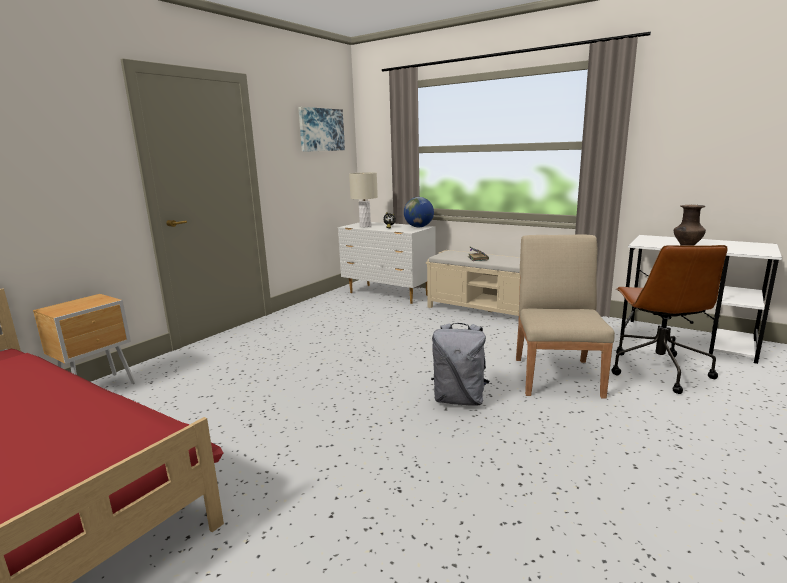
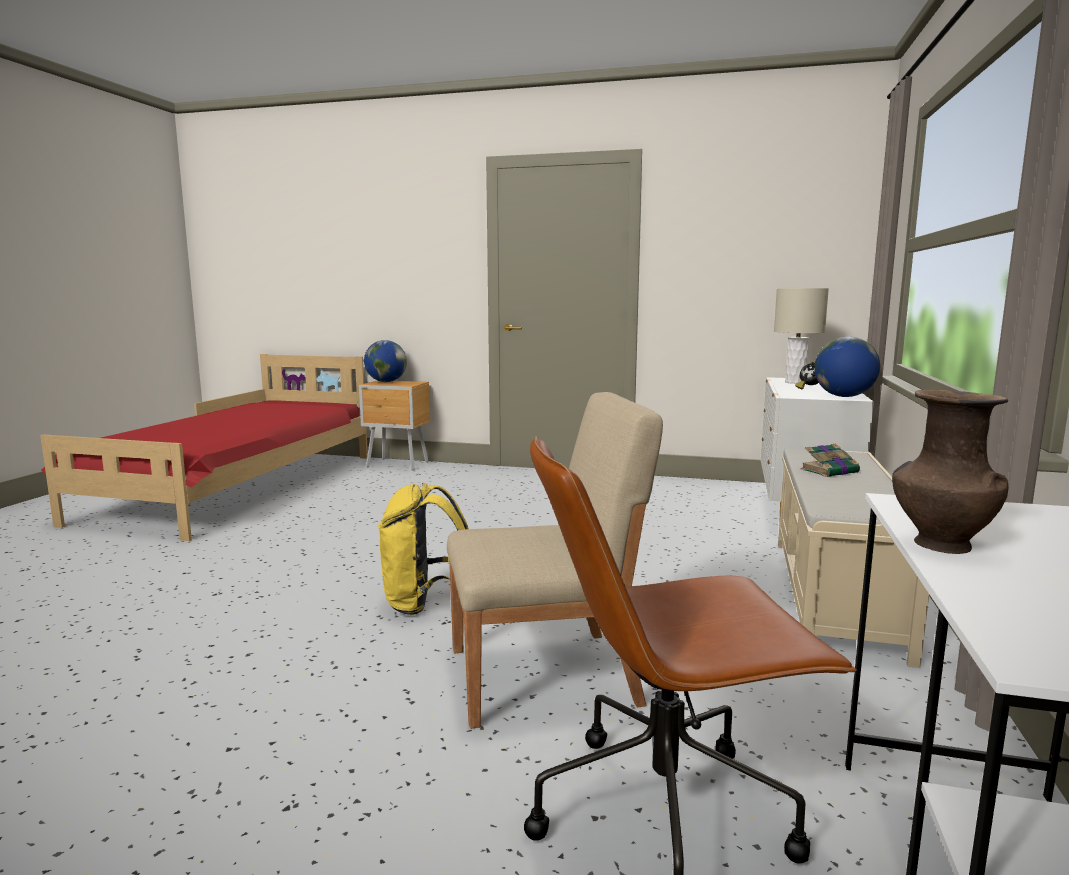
camera: 70 degrees right, 5 degrees down
picture [298,107,345,152] -> none
grey backpack [431,323,489,406] -> yellow backpack [378,482,469,615]
none -> globe [364,340,407,382]

